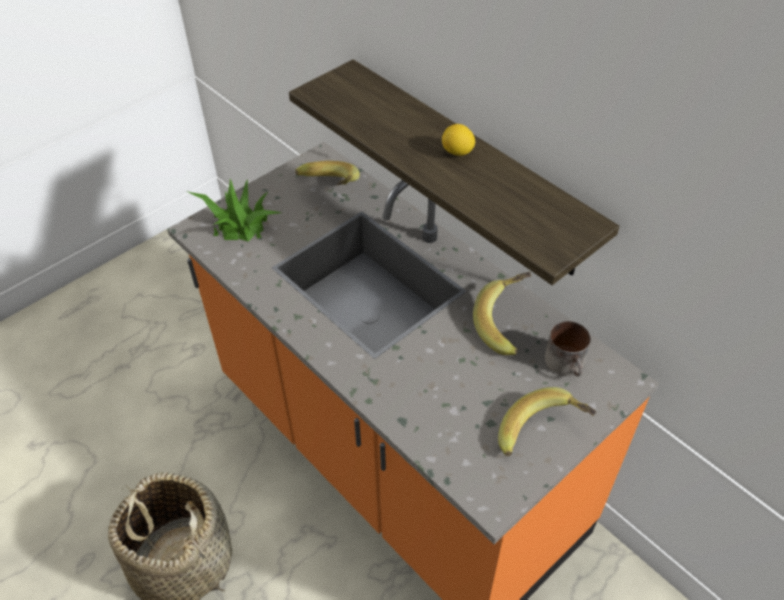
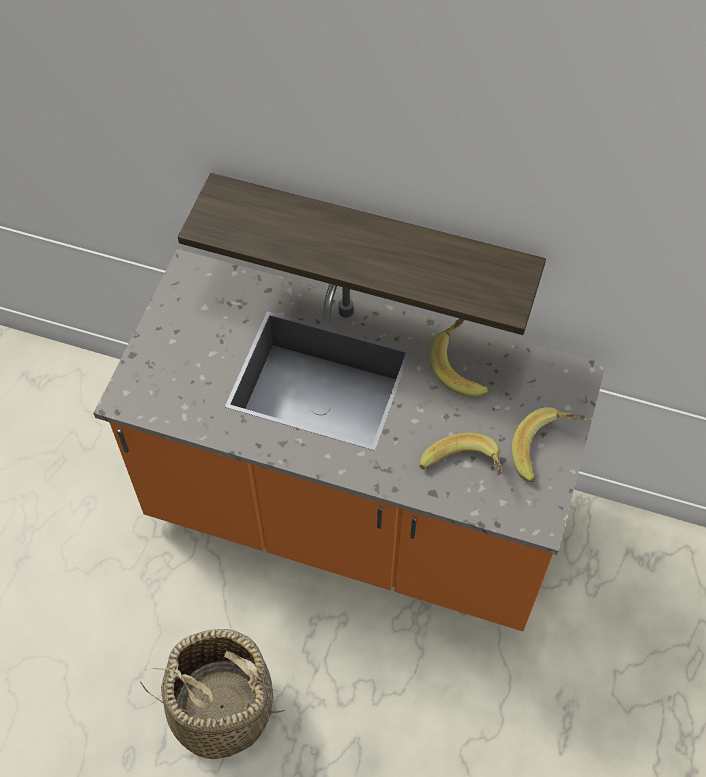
camera: 30 degrees left, 10 degrees up
potted plant [187,179,281,241] -> none
banana [295,161,360,186] -> banana moved to [419,433,502,475]
lemon [442,124,475,156] -> none
mug [545,321,591,377] -> none

